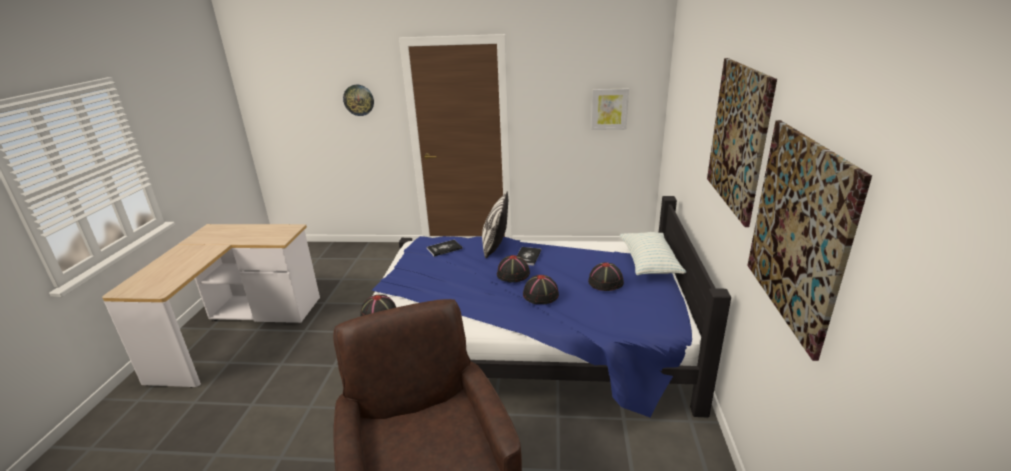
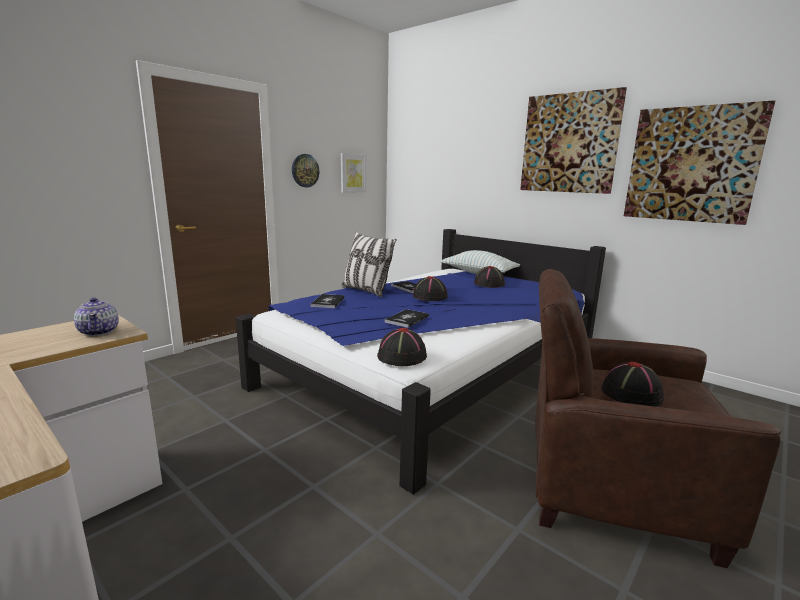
camera: 55 degrees left, 10 degrees down
wall clock [343,85,374,116] -> wall clock moved to [292,154,319,187]
black hat [523,275,559,304] -> black hat moved to [601,362,664,407]
none -> teapot [74,298,119,336]
none -> book [385,309,429,328]

